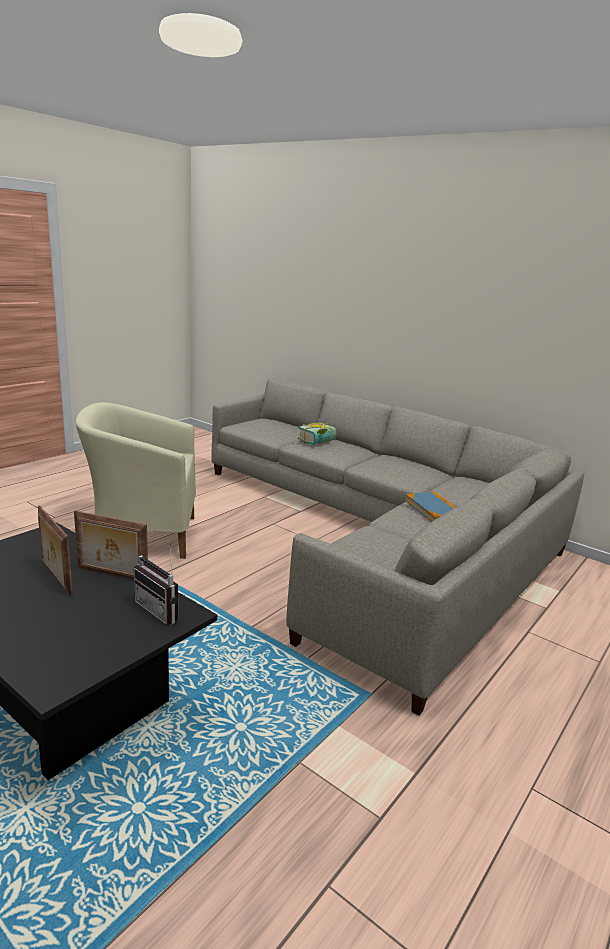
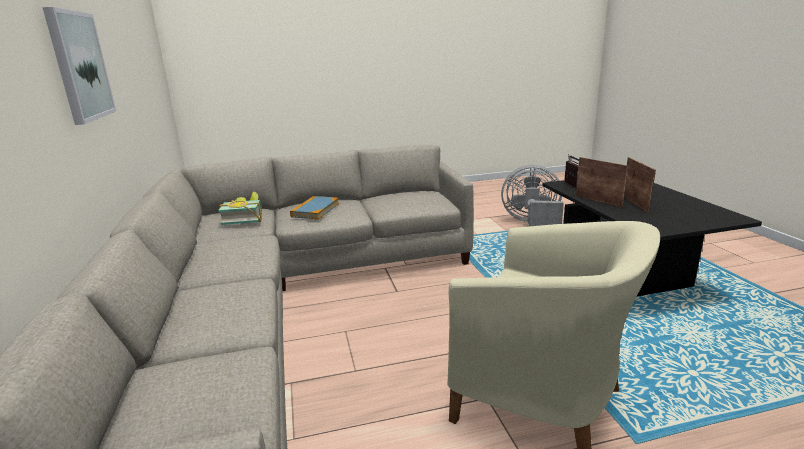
camera: 140 degrees left, 0 degrees up
book [298,422,337,445] -> book moved to [218,192,262,225]
none -> picture [42,7,116,125]
none -> grey fan [501,165,564,226]

